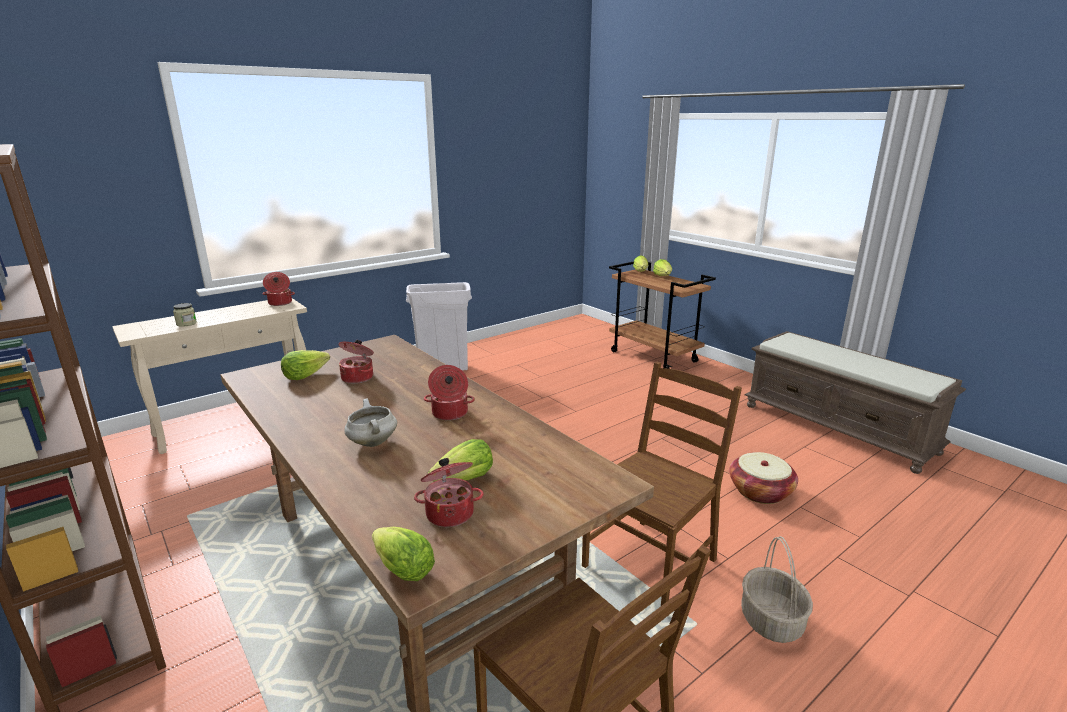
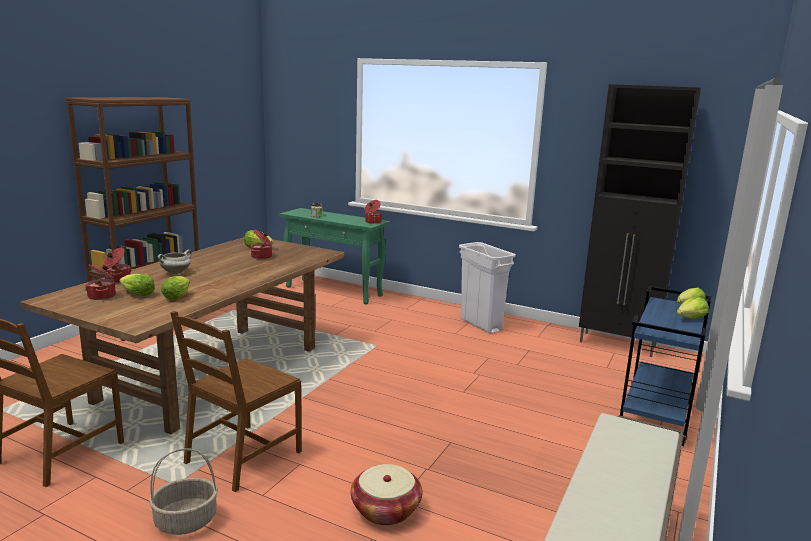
camera: 65 degrees right, 5 degrees down
beige console table [112,298,307,454] -> green console table [279,208,390,305]
lettuce [372,527,435,581] -> lettuce moved to [161,276,190,300]
cooking pot [424,365,475,420] -> cooking pot moved to [103,248,131,283]
brown chair [582,362,742,606] -> brown chair turned 105 degrees clockwise [170,311,302,492]
brown cart [609,261,716,369] -> blue cart [620,286,711,446]
none -> black cabinet [579,84,701,357]

